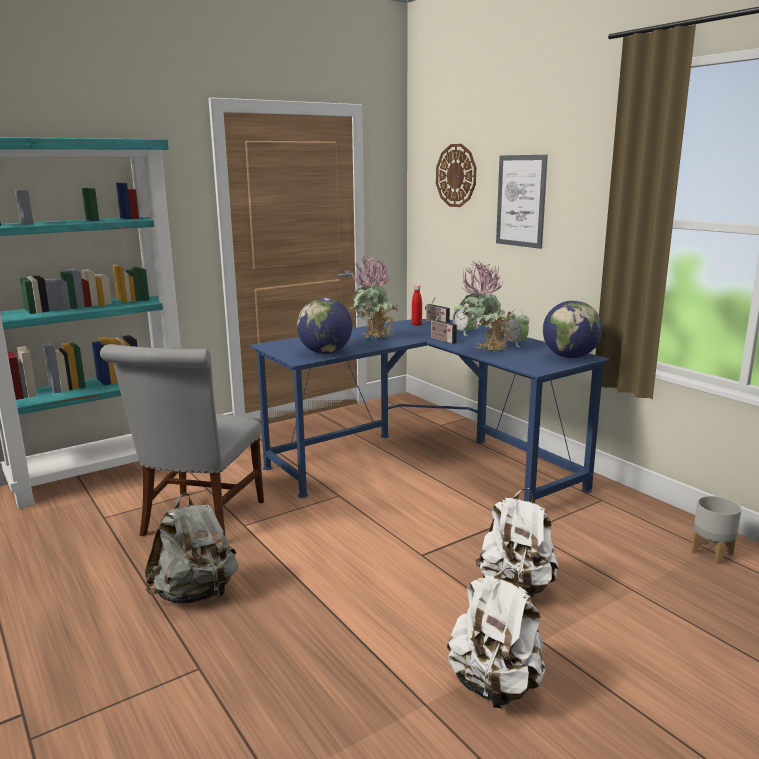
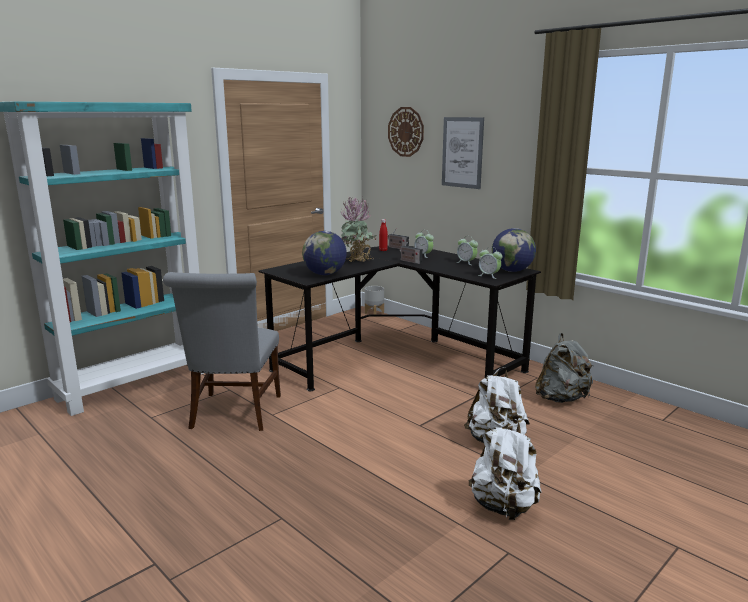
camera: 10 degrees left, 0 degrees up
grey backpack [145,493,238,603] -> grey backpack moved to [535,333,593,403]
blue desk [250,319,610,504] -> black desk [258,246,541,391]
potted plant [459,261,516,352] -> none
grey planter [691,496,742,564] -> grey planter moved to [365,286,384,317]
none -> alarm clock [478,250,502,279]

